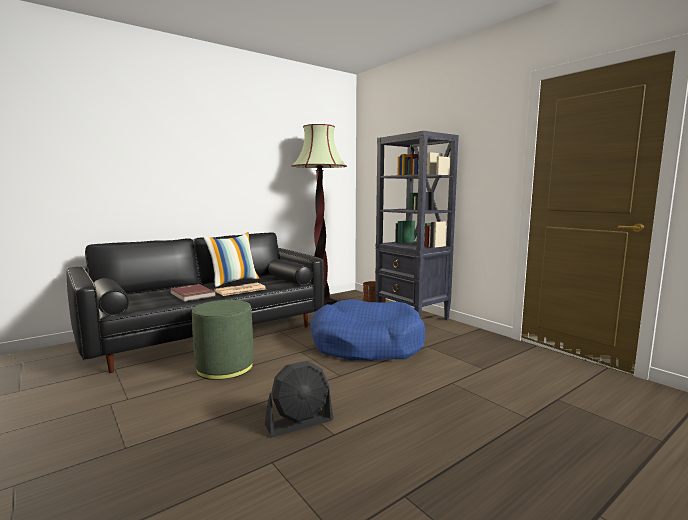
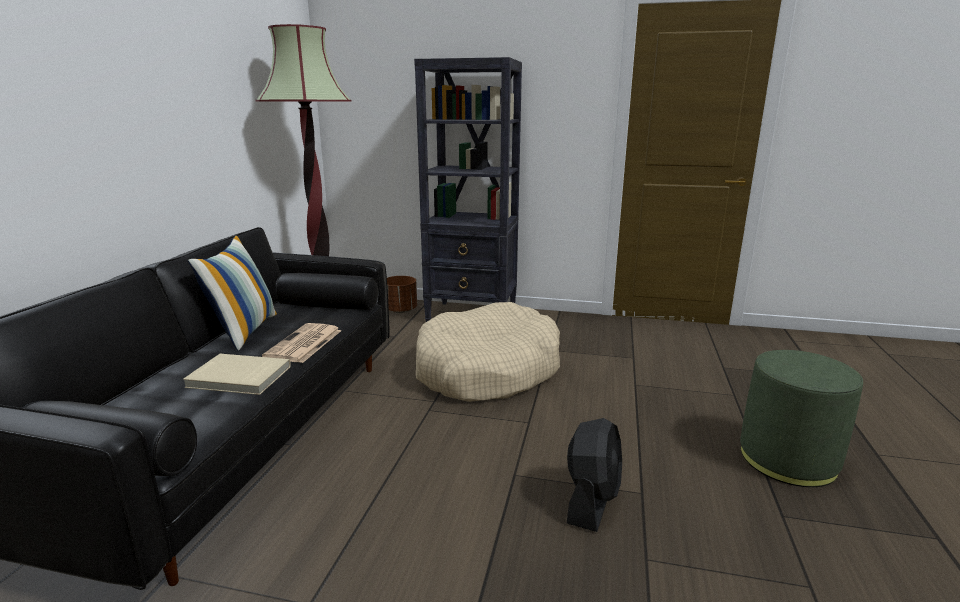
camera: 40 degrees left, 10 degrees up
red book [170,284,216,302] -> beige book [183,354,291,395]
green ottoman [192,300,254,380] -> green ottoman moved to [740,350,863,487]
blue dog bed [310,299,425,361] -> beige dog bed [416,302,560,402]

